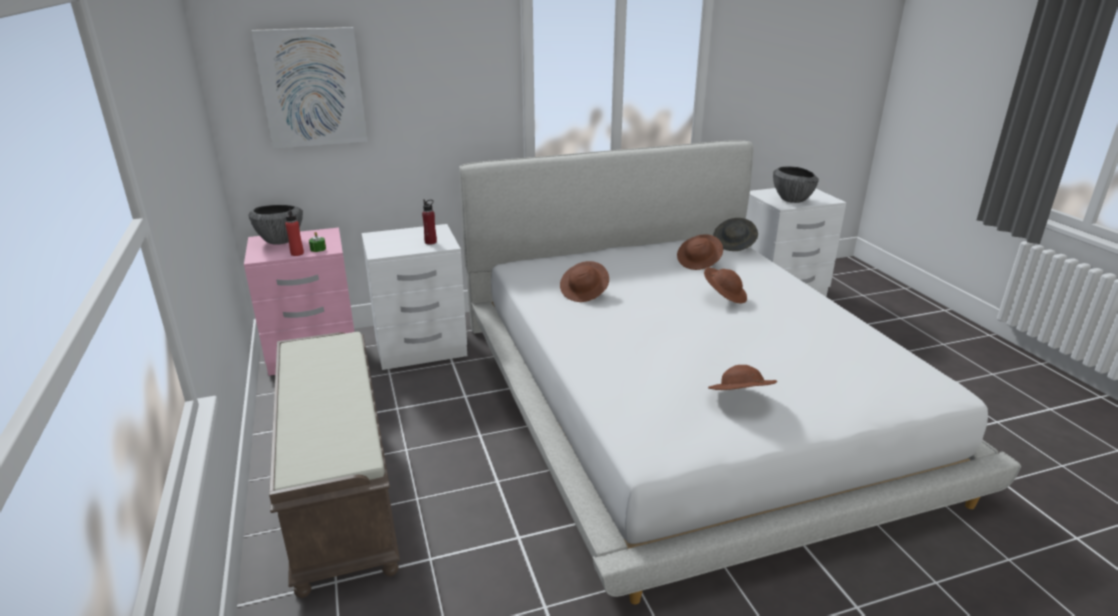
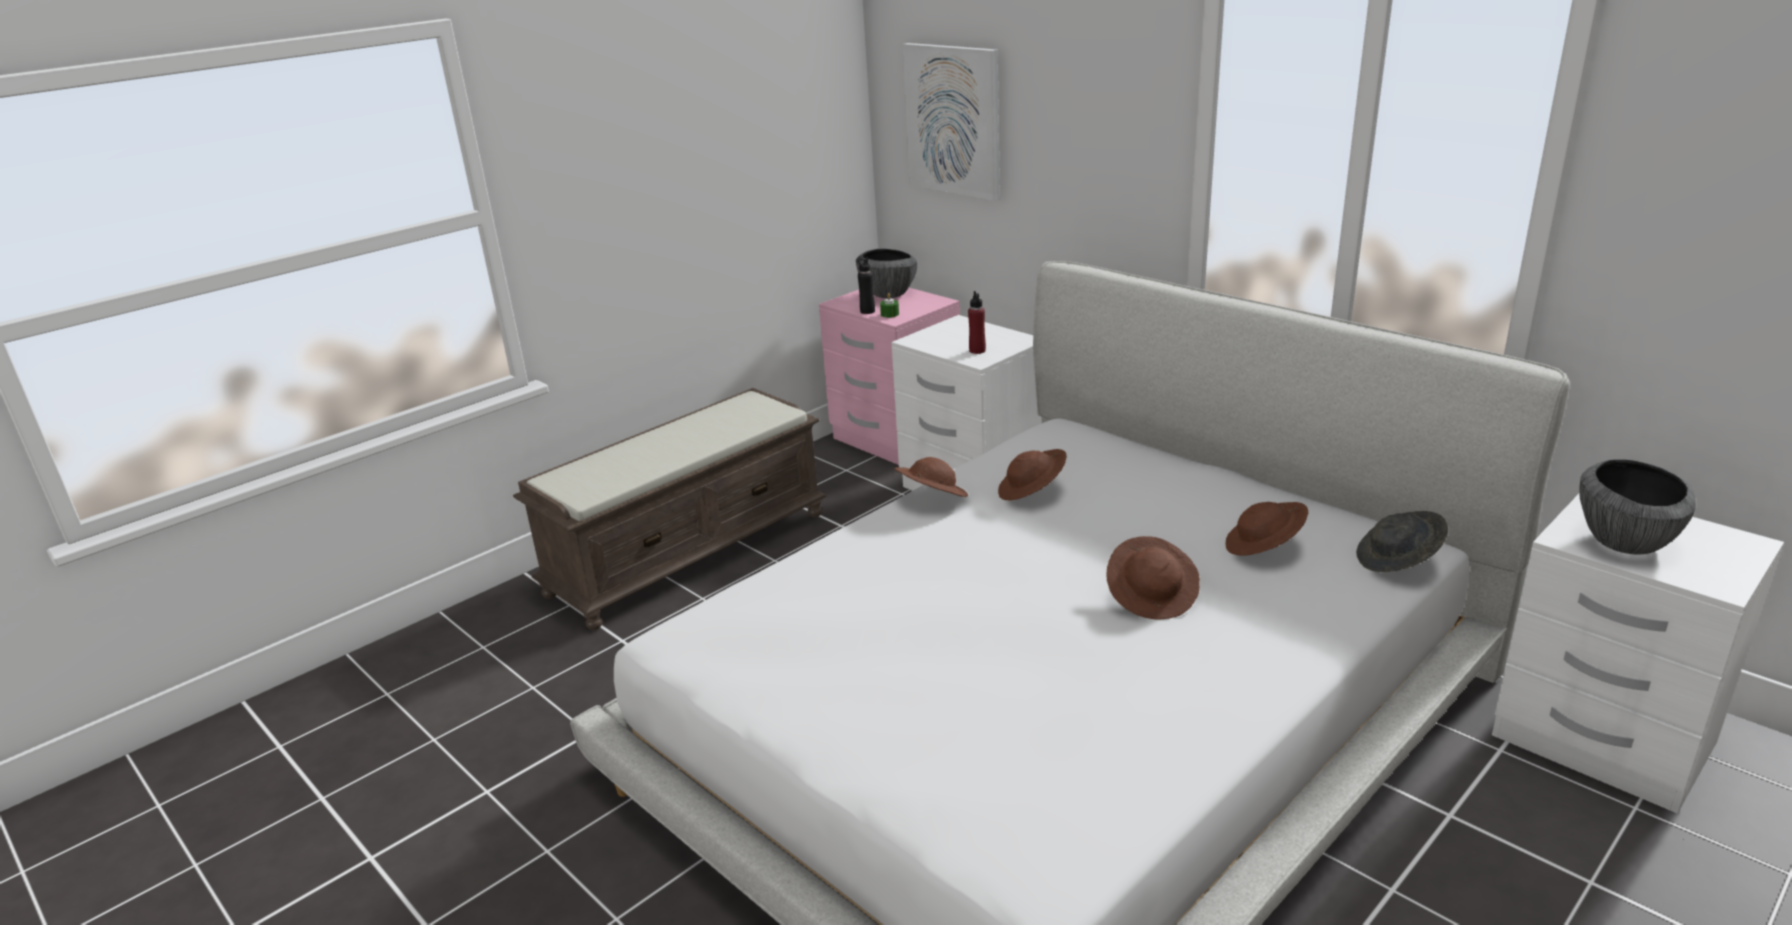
camera: 65 degrees right, 0 degrees up
red bottle [285,209,304,256] -> black bottle [858,257,875,314]
brown hat [708,365,777,390] -> brown hat moved to [894,457,968,497]

